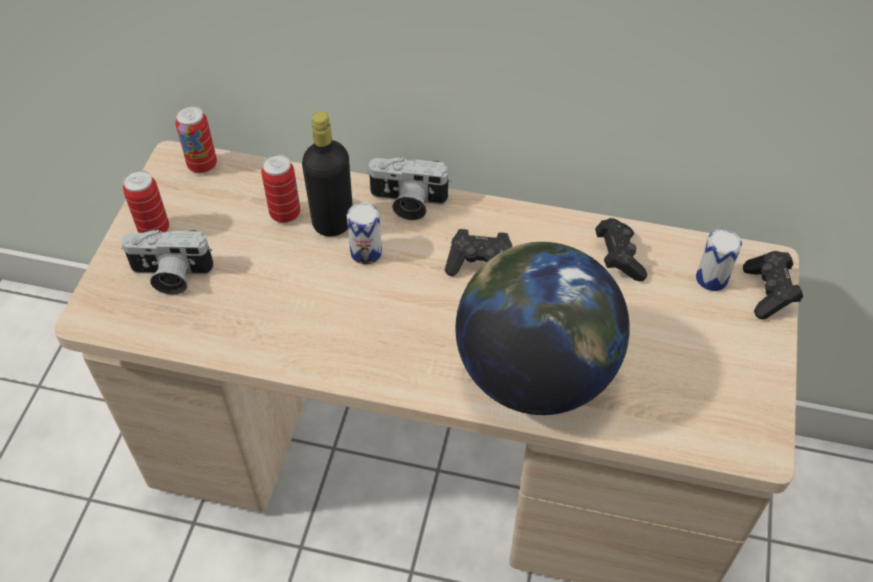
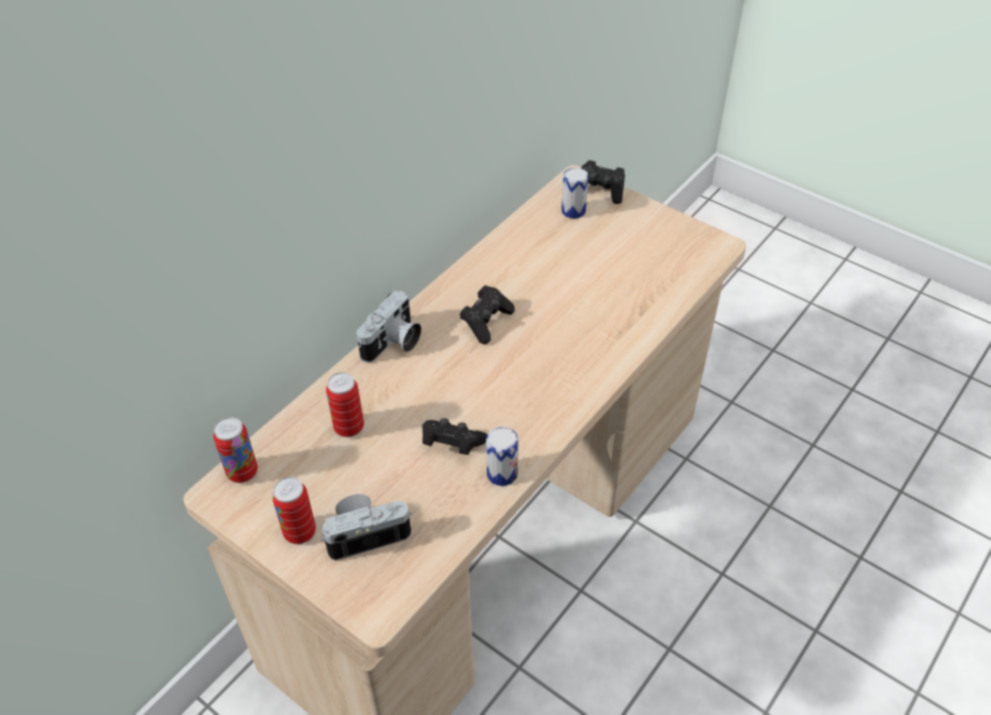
camera: 65 degrees left, 5 degrees down
camera [121,230,214,295] -> camera turned 135 degrees counterclockwise [321,494,412,561]
black bottle [302,111,353,237] -> none
can [347,203,382,264] -> can moved to [486,427,518,486]
globe [456,242,630,415] -> none
black game controller [595,218,647,282] -> black game controller moved to [422,418,487,455]

